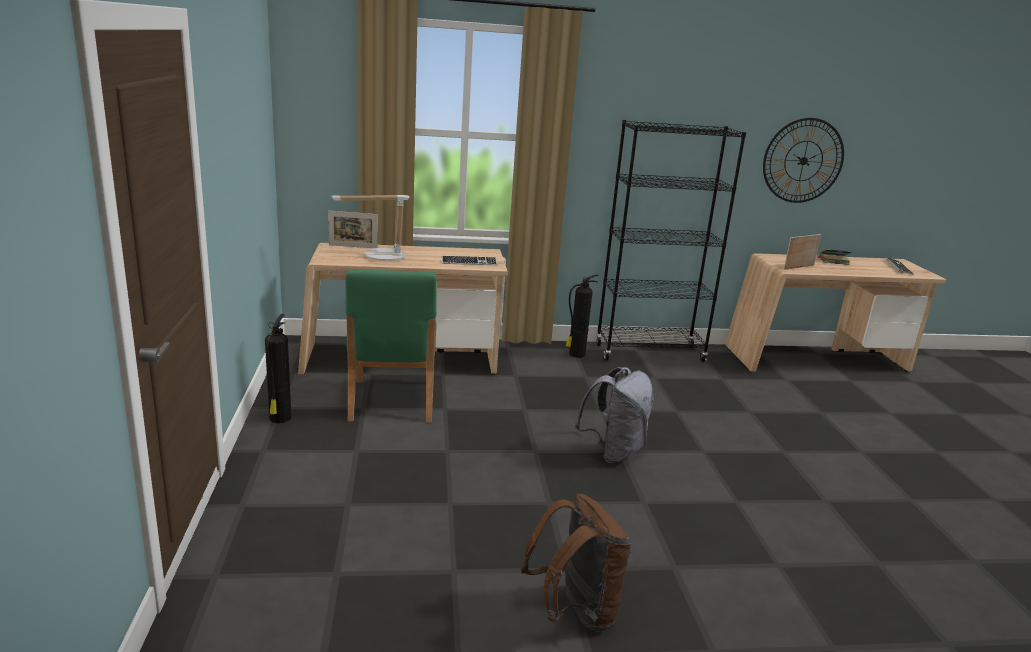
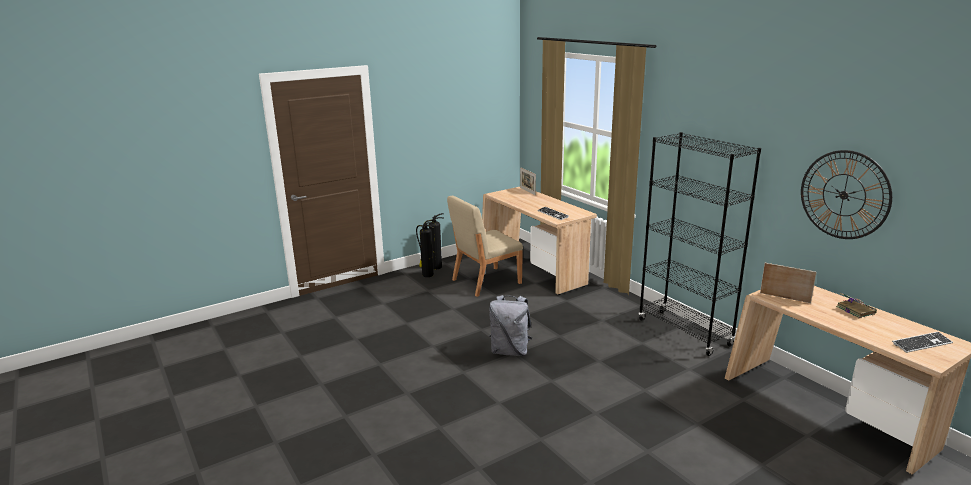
camera: 65 degrees right, 0 degrees up
table lamp [331,195,409,261] -> none
green chair [345,269,437,423] -> beige chair [447,196,523,297]
brown backpack [521,494,631,632] -> none
fire extinguisher [565,274,599,358] -> fire extinguisher moved to [416,222,434,277]

